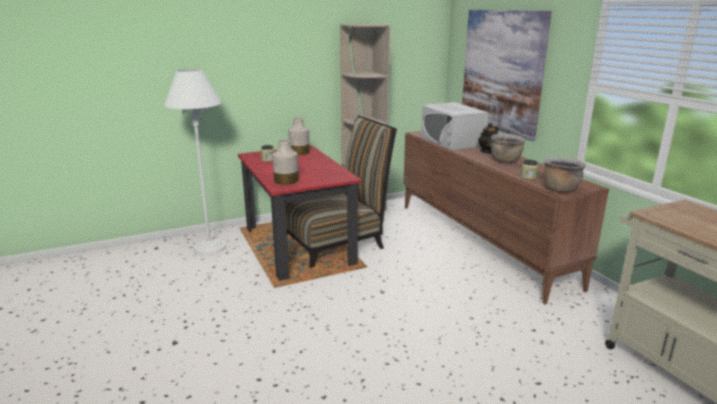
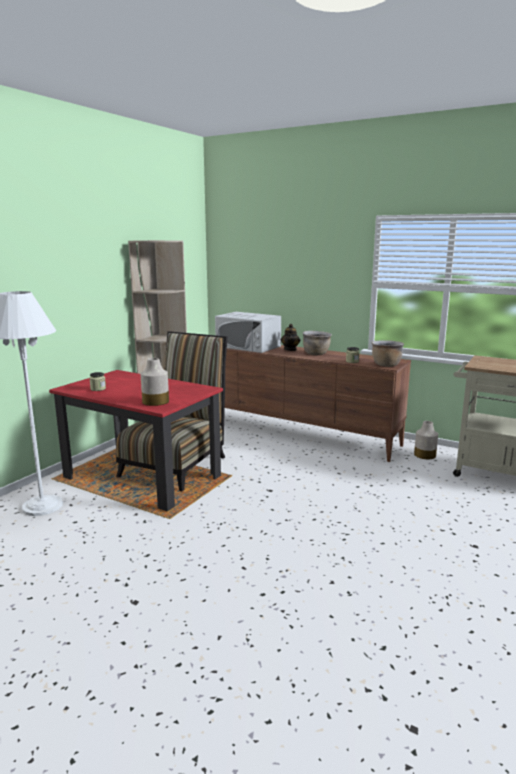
camera: 35 degrees left, 5 degrees down
beige vase [288,118,310,155] -> beige vase moved to [414,421,438,459]
picture [462,10,552,141] -> none

